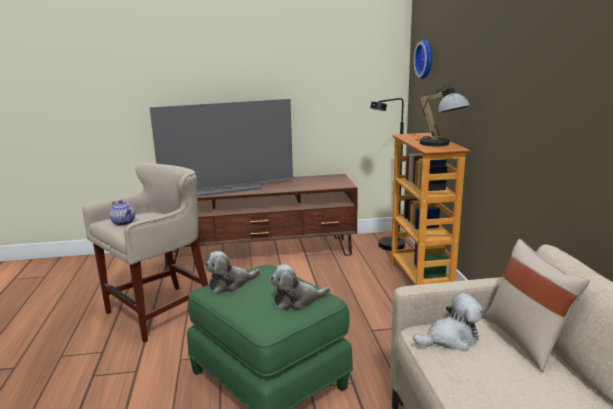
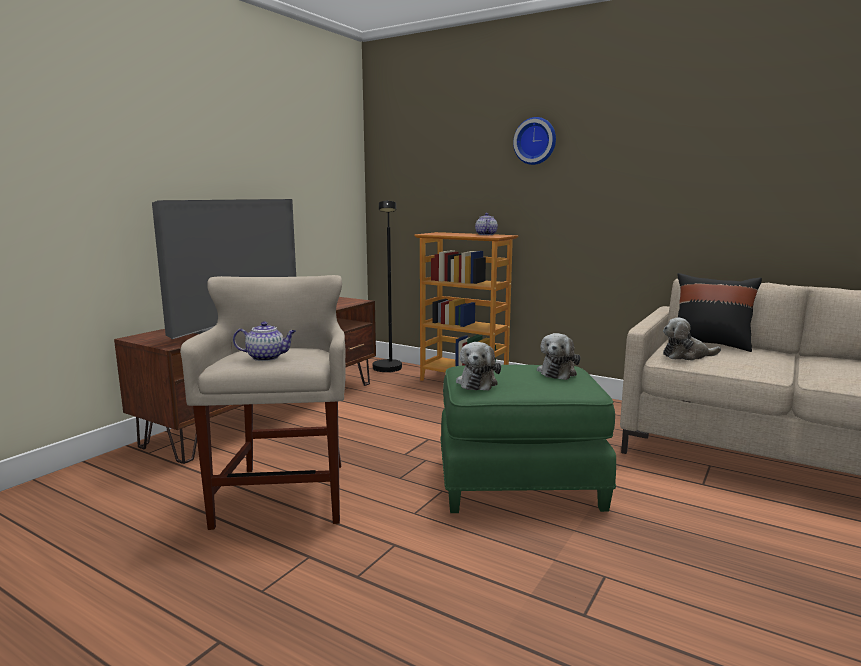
camera: 50 degrees left, 5 degrees down
plush toy [413,293,483,351] -> plush toy turned 120 degrees counterclockwise [663,318,721,360]
wall clock [414,39,432,79] -> wall clock moved to [513,117,556,165]
table lamp [415,84,470,146] -> teapot [475,213,498,235]
beige pillow [484,239,590,372] -> black pillow [678,273,762,352]

